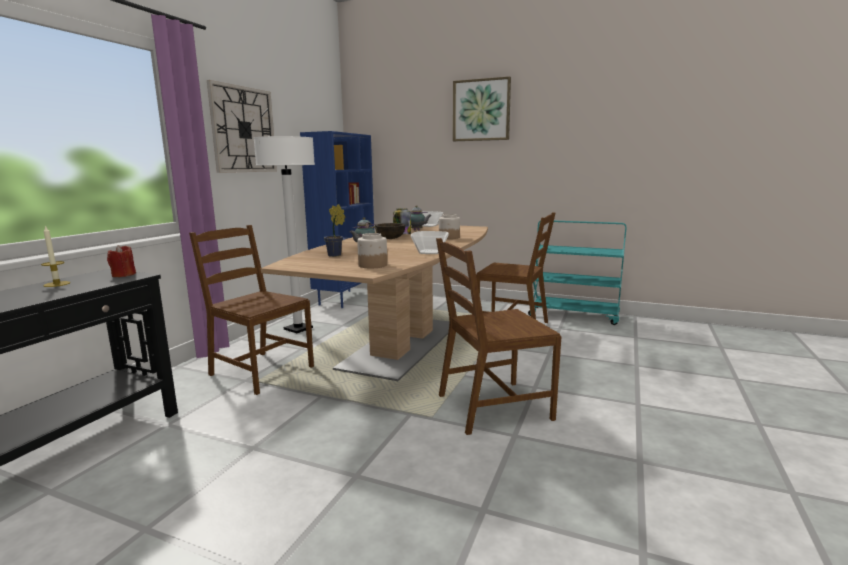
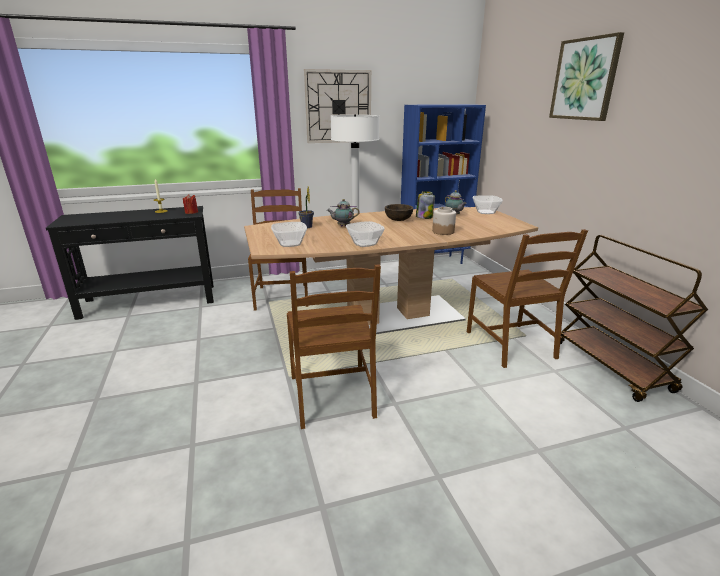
camera: 50 degrees right, 10 degrees up
jar [357,233,387,268] -> bowl [271,222,307,247]
brown chair [436,238,562,435] -> brown chair turned 135 degrees counterclockwise [287,265,381,429]
turquoise cart [528,221,626,325] -> brown cart [560,235,708,402]

